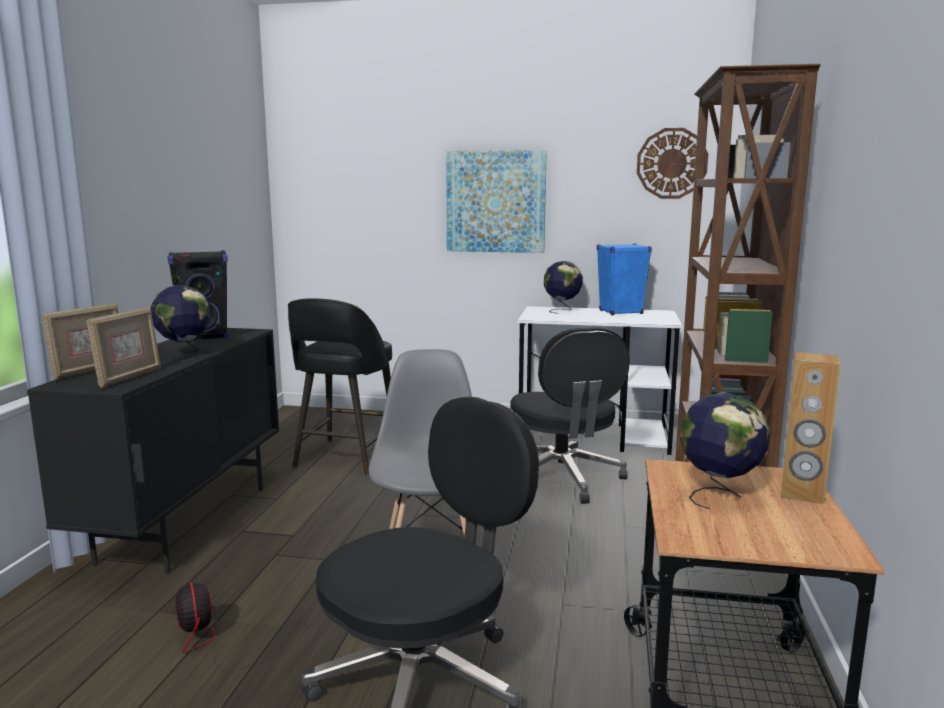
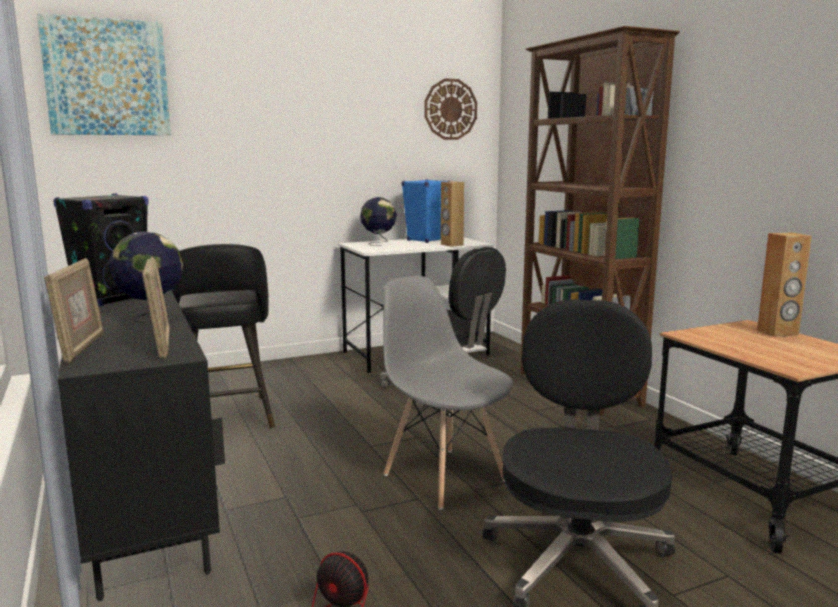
camera: 35 degrees left, 0 degrees up
picture [446,150,547,253] -> picture moved to [37,13,171,135]
globe [680,392,770,509] -> none
none -> brown speaker [441,181,464,247]

